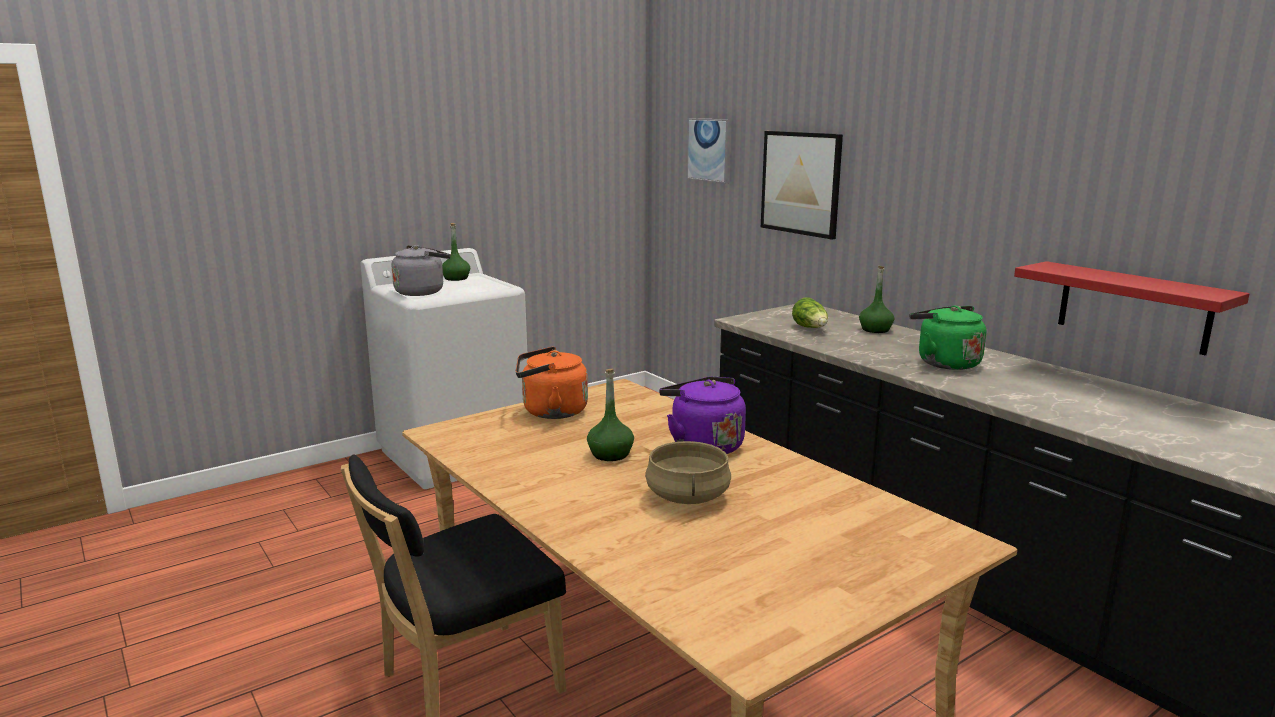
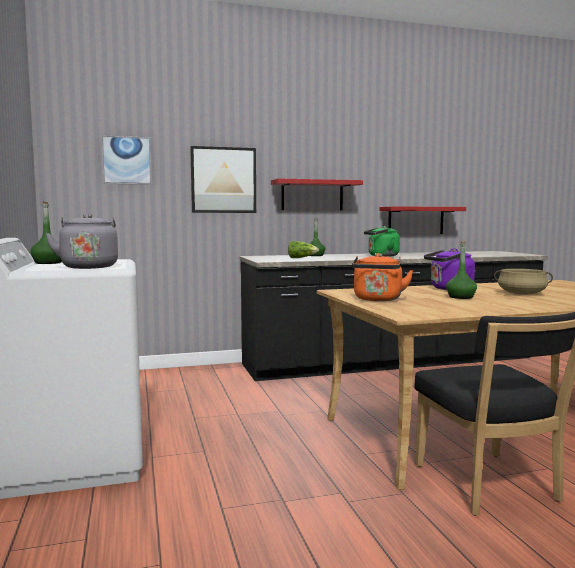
camera: 70 degrees left, 10 degrees down
none -> red shelf [271,178,363,210]

